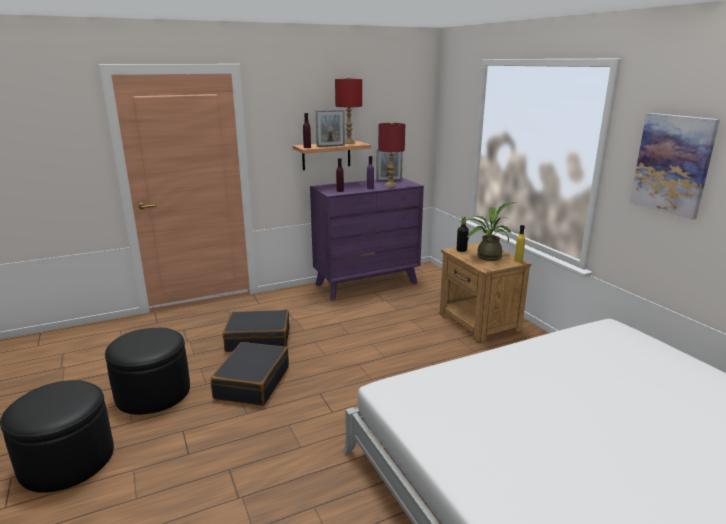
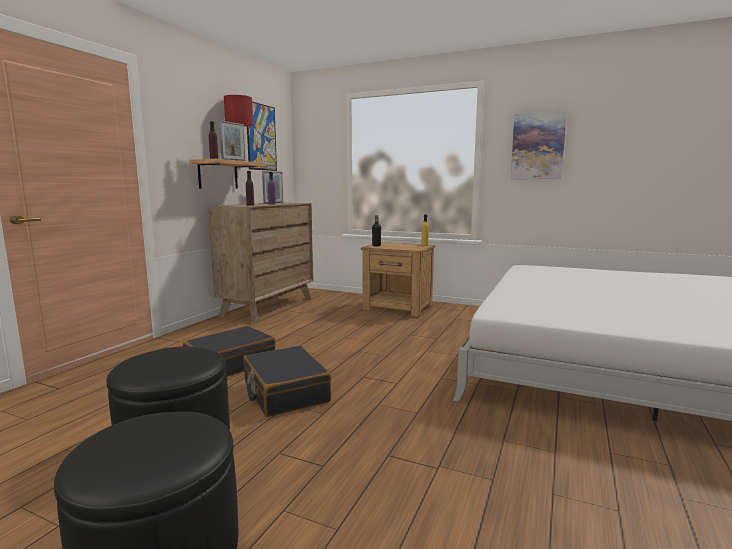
camera: 40 degrees left, 10 degrees down
purple dresser [310,178,424,301] -> brown dresser [208,203,313,323]
red table lamp [378,122,406,187] -> none
potted plant [460,202,516,261] -> none
none -> picture [247,102,277,171]

